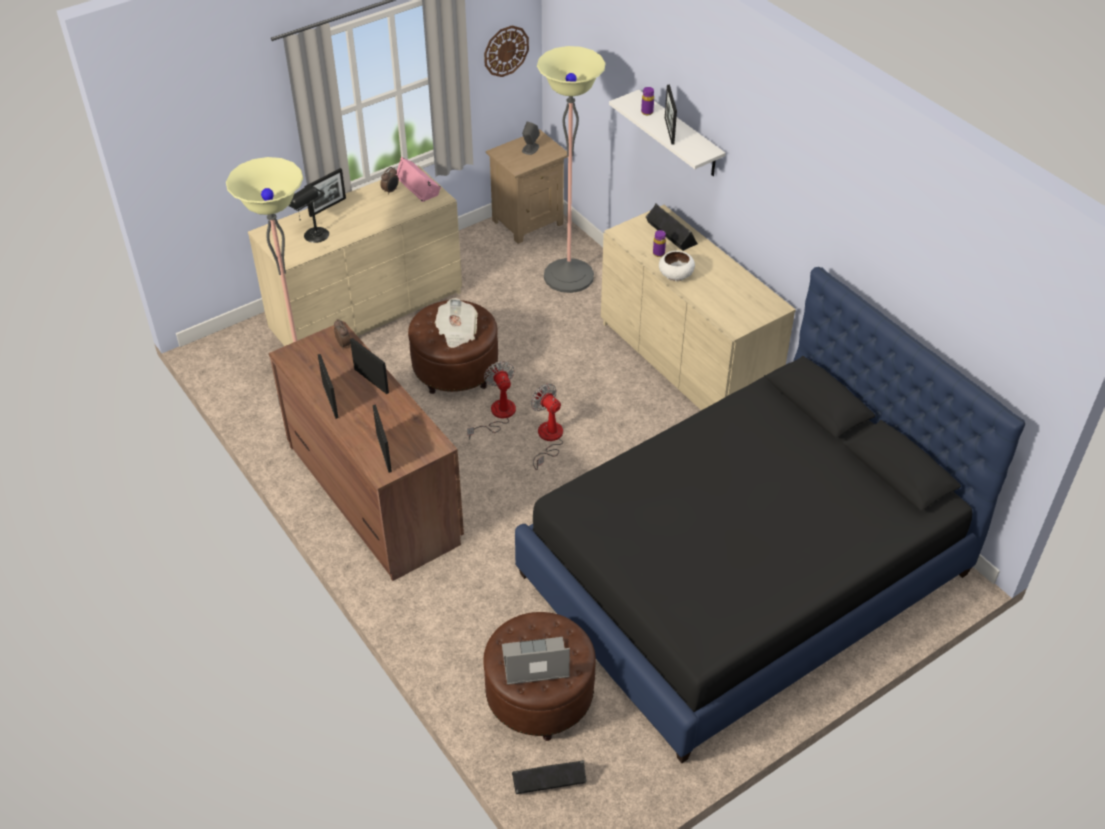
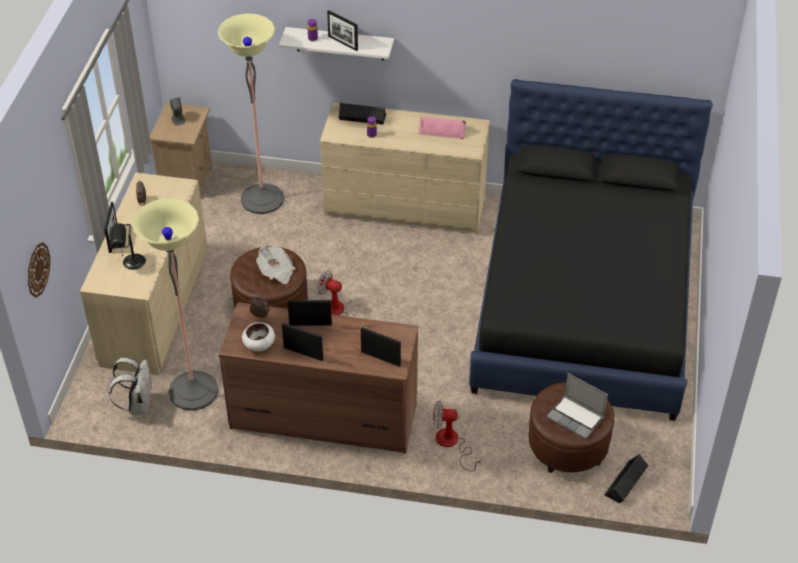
camera: 45 degrees left, 0 degrees up
pink speaker [396,157,441,202] -> pink speaker moved to [418,116,466,139]
wall clock [484,26,529,77] -> wall clock moved to [28,242,50,298]
laptop [502,637,570,685] -> laptop turned 90 degrees counterclockwise [547,373,608,439]
fan [531,384,563,470] -> fan moved to [433,400,481,471]
white bowl [659,251,695,281] -> white bowl moved to [242,322,275,351]
none -> white backpack [109,357,152,414]

